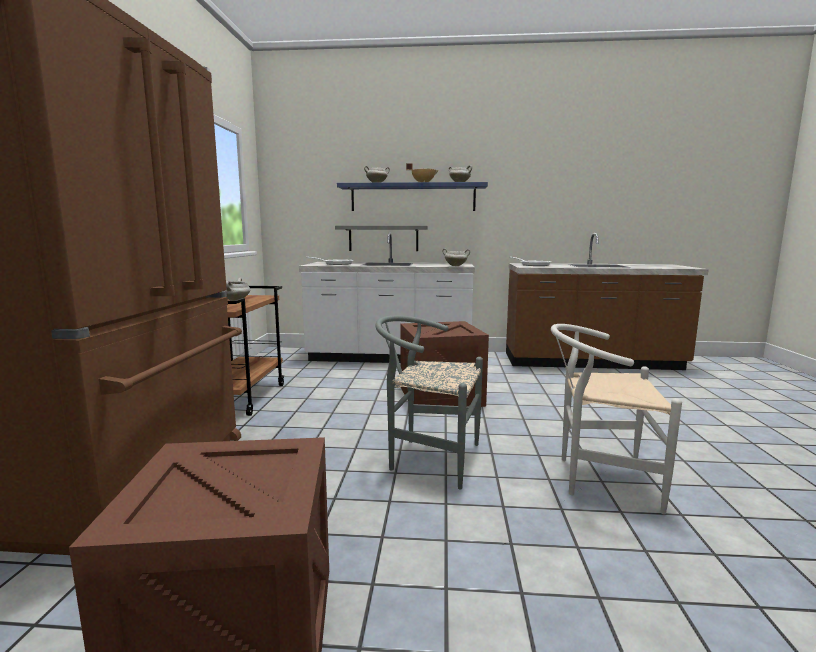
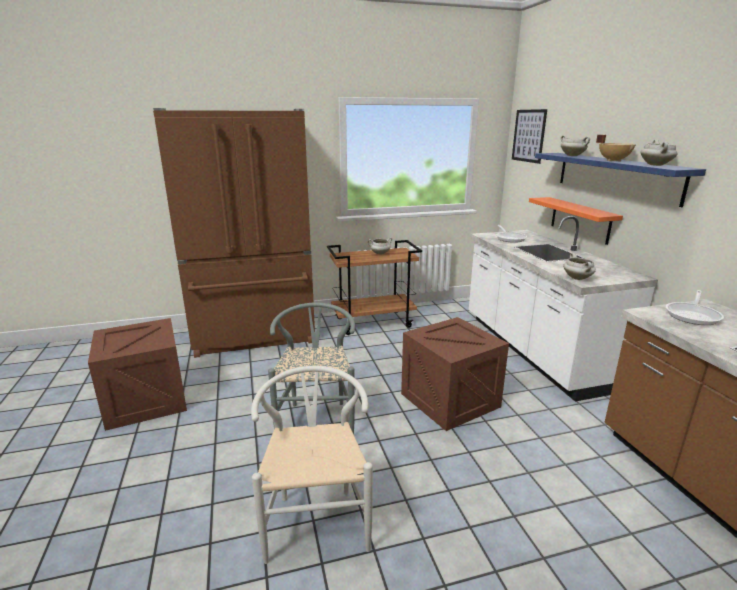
camera: 70 degrees right, 10 degrees up
grey shelf [335,226,428,251] -> orange shelf [529,197,623,245]
none -> picture [512,109,547,164]

